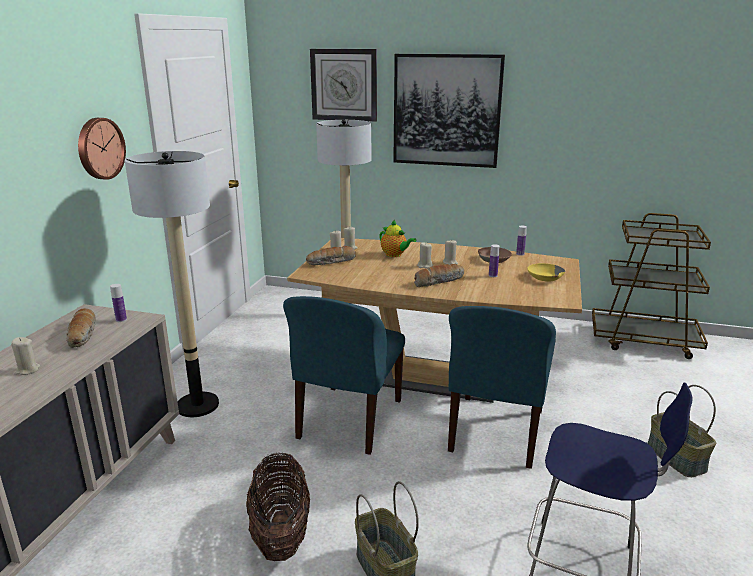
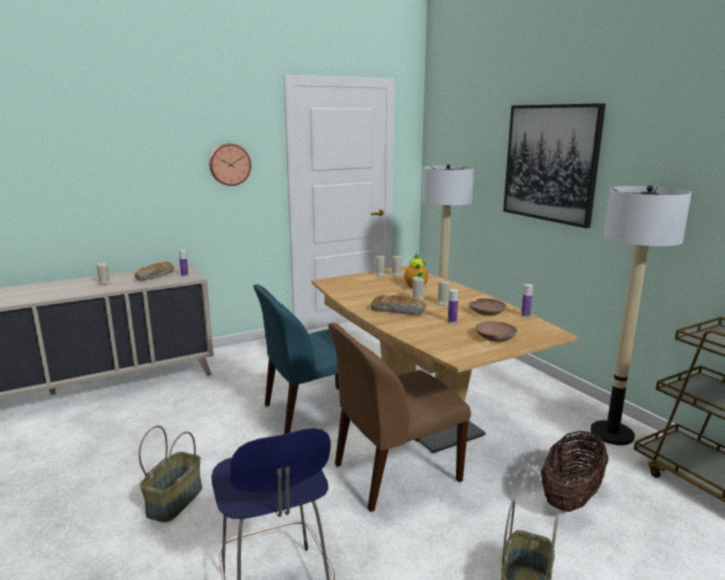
camera: 45 degrees right, 5 degrees down
floor lamp [125,151,219,417] -> floor lamp moved to [591,185,692,445]
basket [246,452,310,561] -> basket moved to [541,431,608,512]
bread [306,246,355,265] -> none
wall clock [310,49,377,122] -> none
blue chair [448,306,556,469] -> brown chair [328,323,471,512]
yellow bowl [527,263,565,281] -> brown bowl [475,321,517,342]

